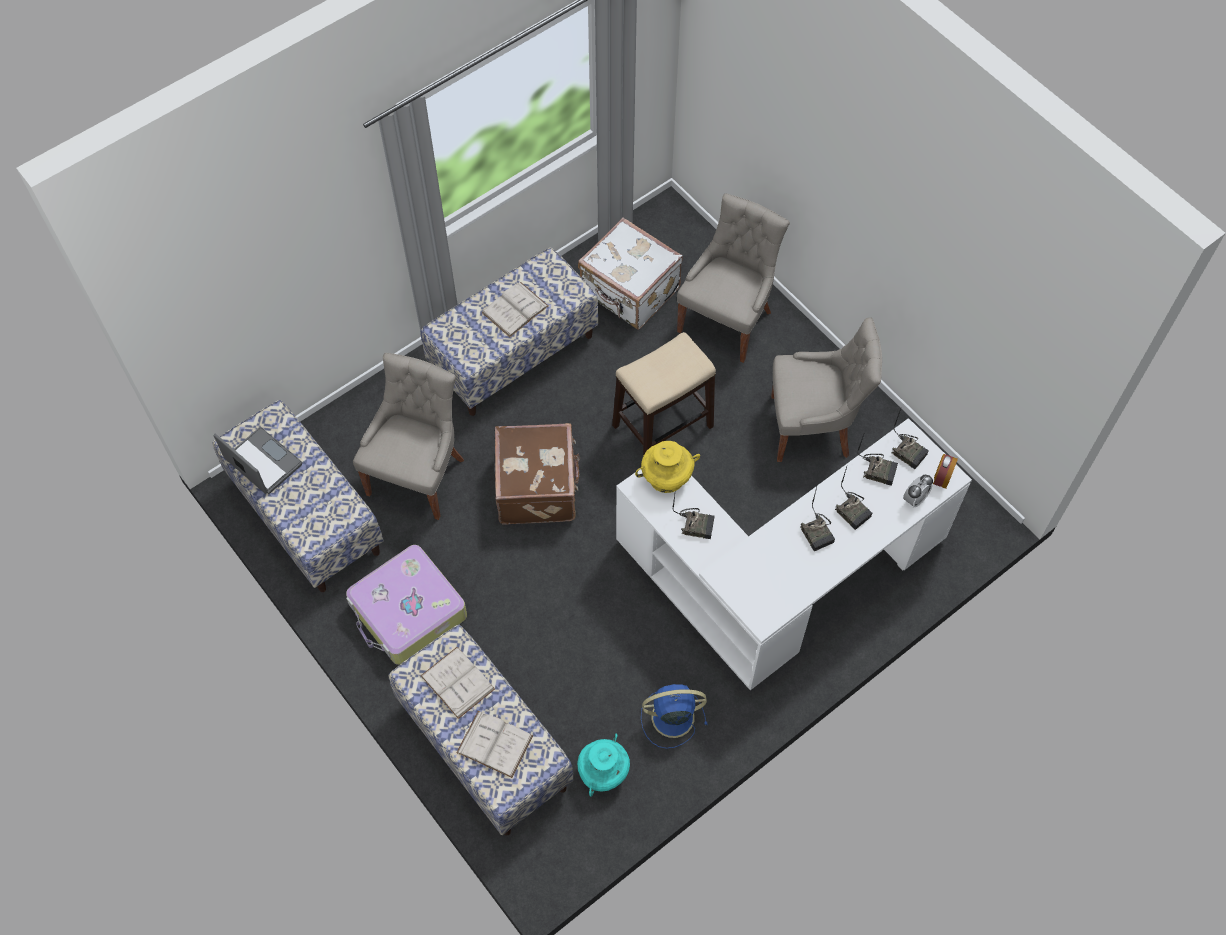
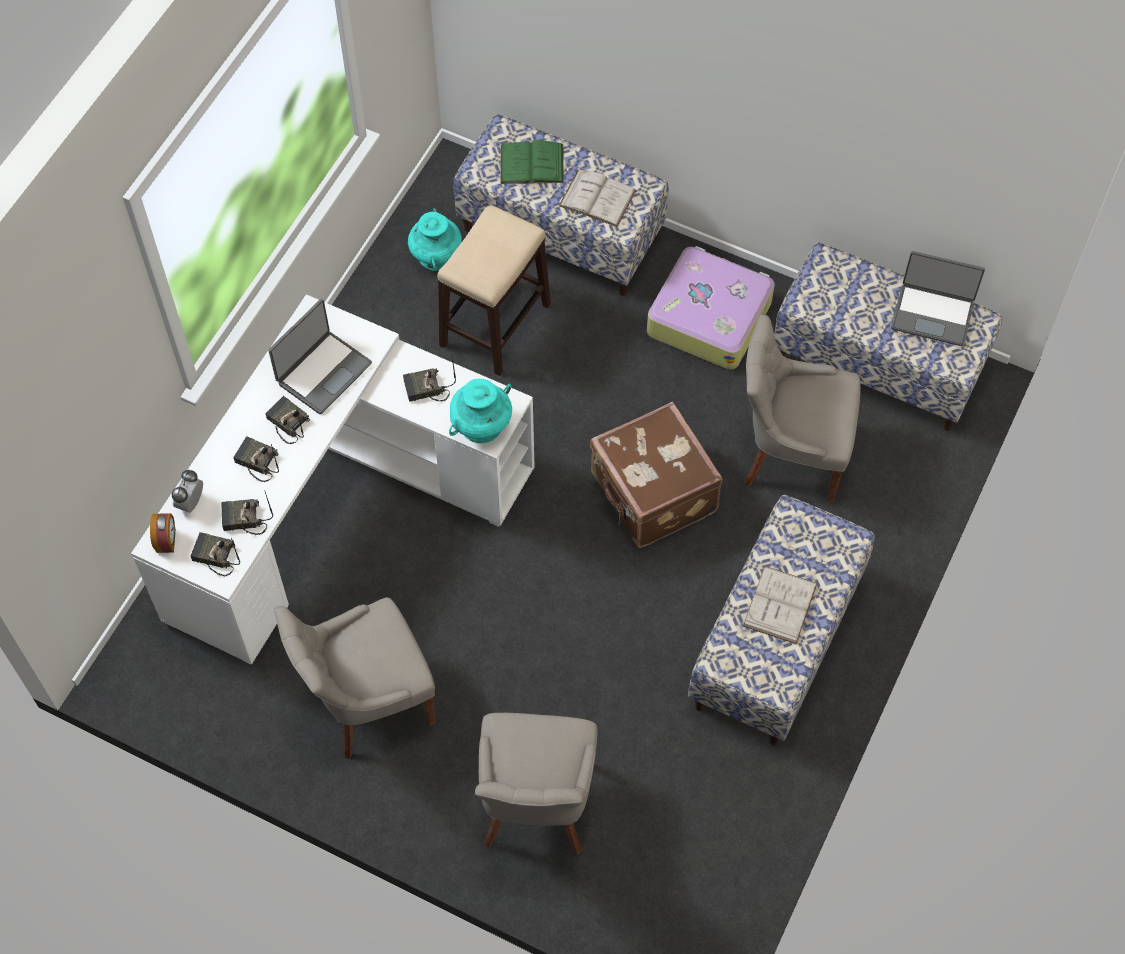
camera: 155 degrees right, 0 degrees up
grey chair [353,353,464,520] -> grey chair turned 105 degrees clockwise [744,314,860,503]
white book [456,711,533,778] -> green book [501,140,564,184]
white suitcase [578,218,683,330] -> none
stool [612,332,716,456] -> stool moved to [437,205,551,376]
yellow vase [635,441,700,493] -> turquoise vase [449,379,512,443]
blue fan [641,684,707,749] -> none
none -> laptop [268,299,372,414]

